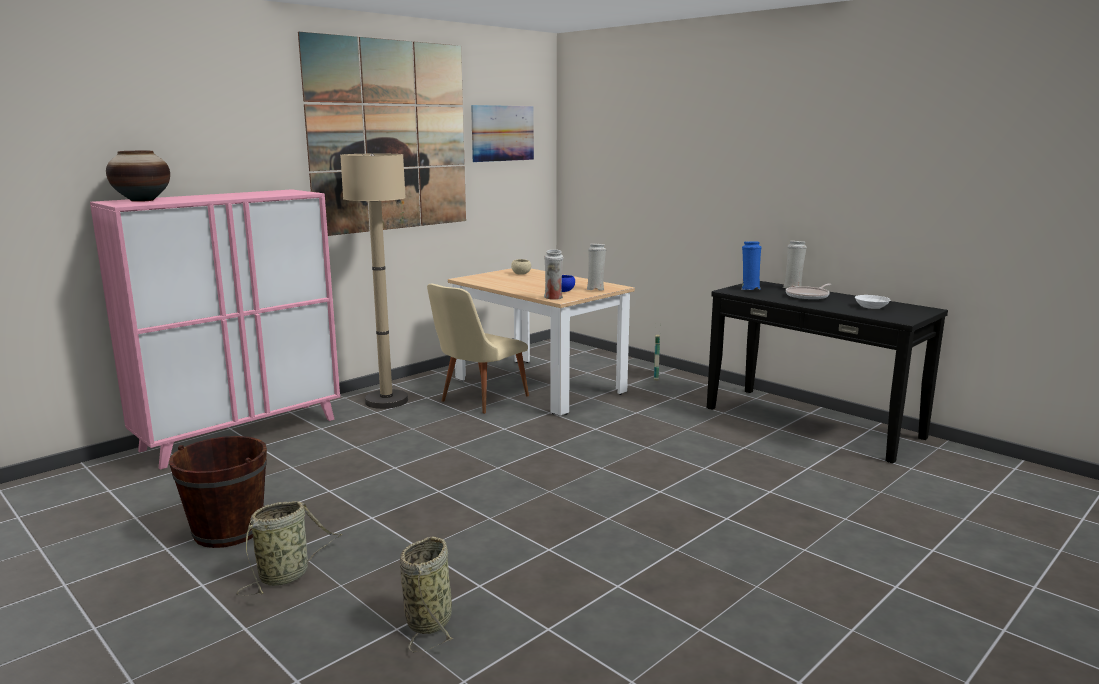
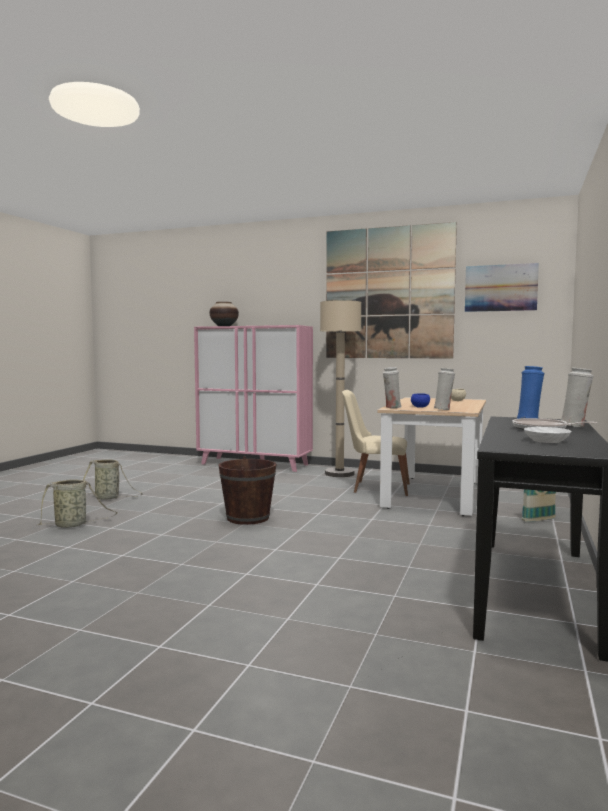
camera: 65 degrees right, 10 degrees down
brown bucket [169,436,267,548] -> brown bucket moved to [218,456,276,525]

